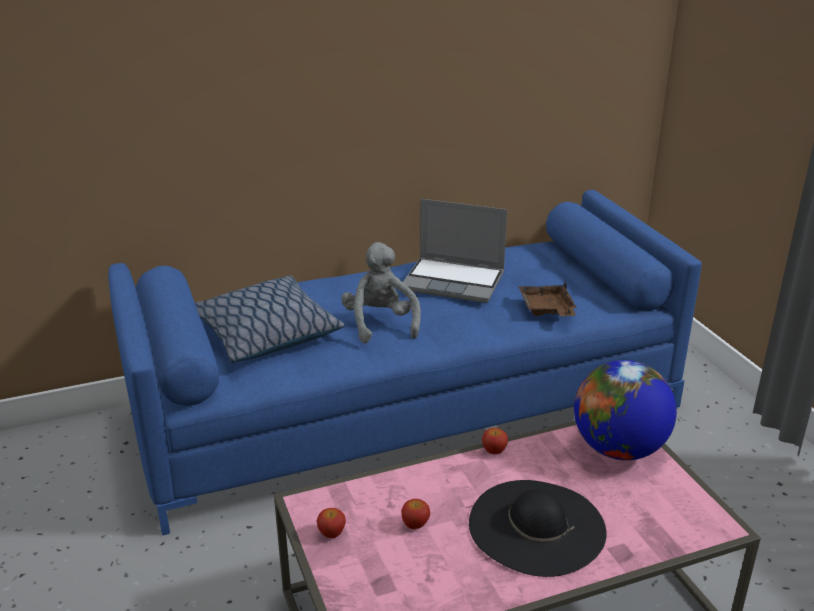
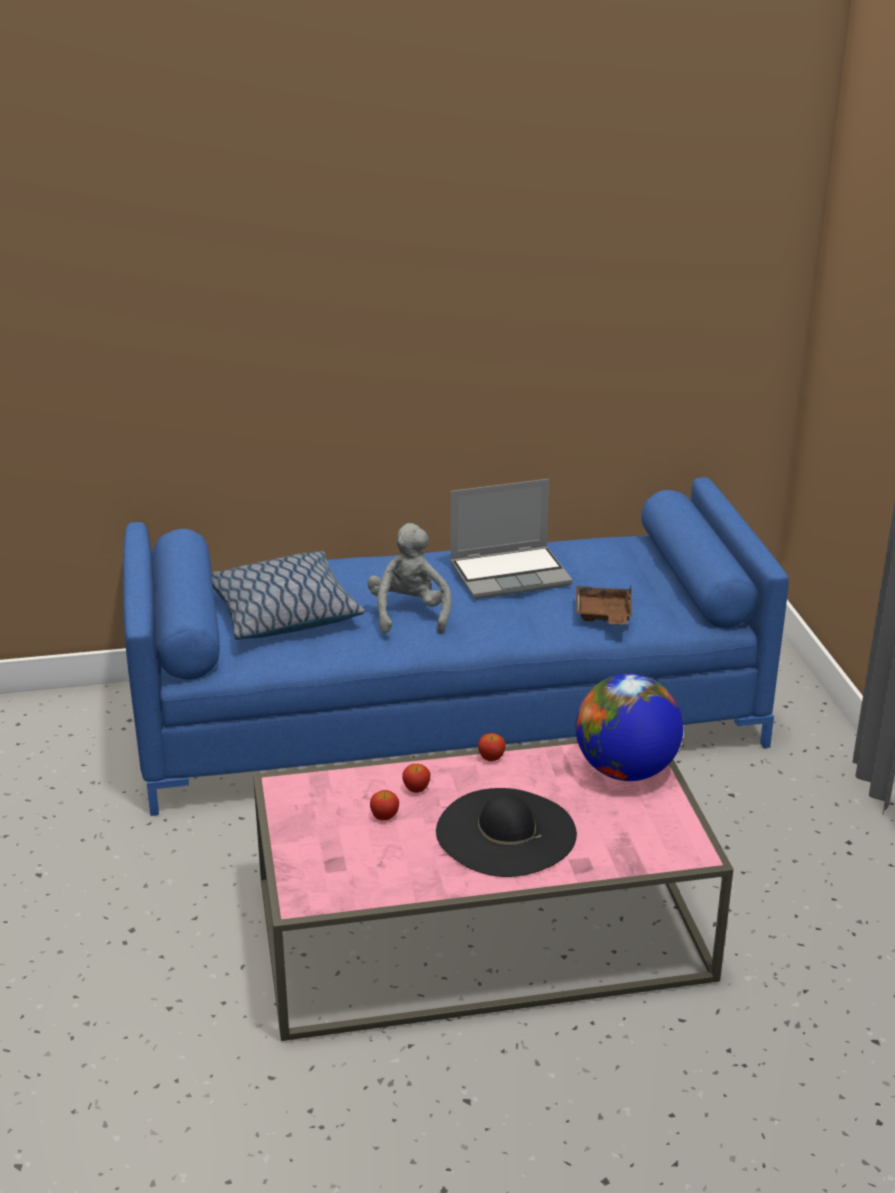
camera: 10 degrees right, 0 degrees up
apple [317,508,346,538] -> apple moved to [402,764,430,793]
laptop [403,199,507,303] -> laptop turned 45 degrees counterclockwise [450,479,573,599]

